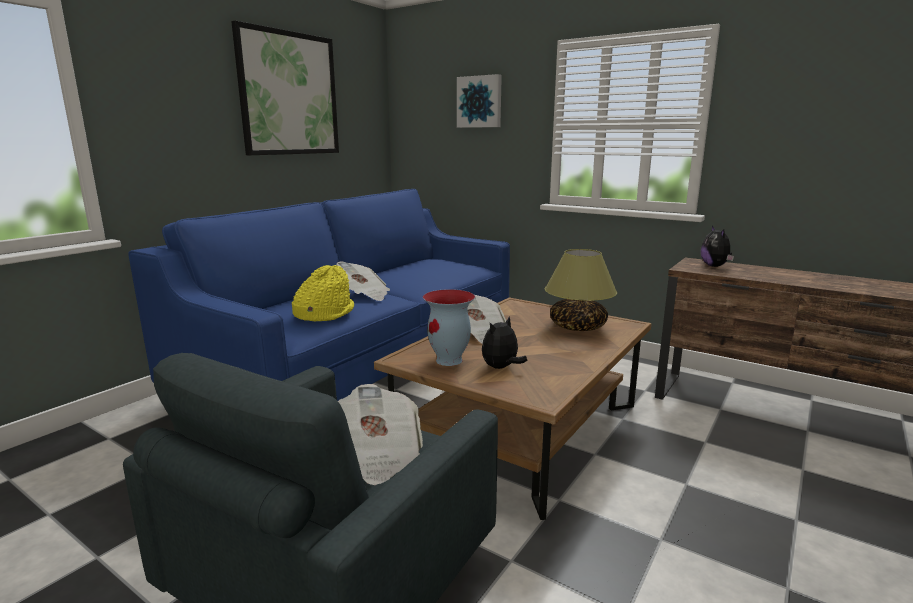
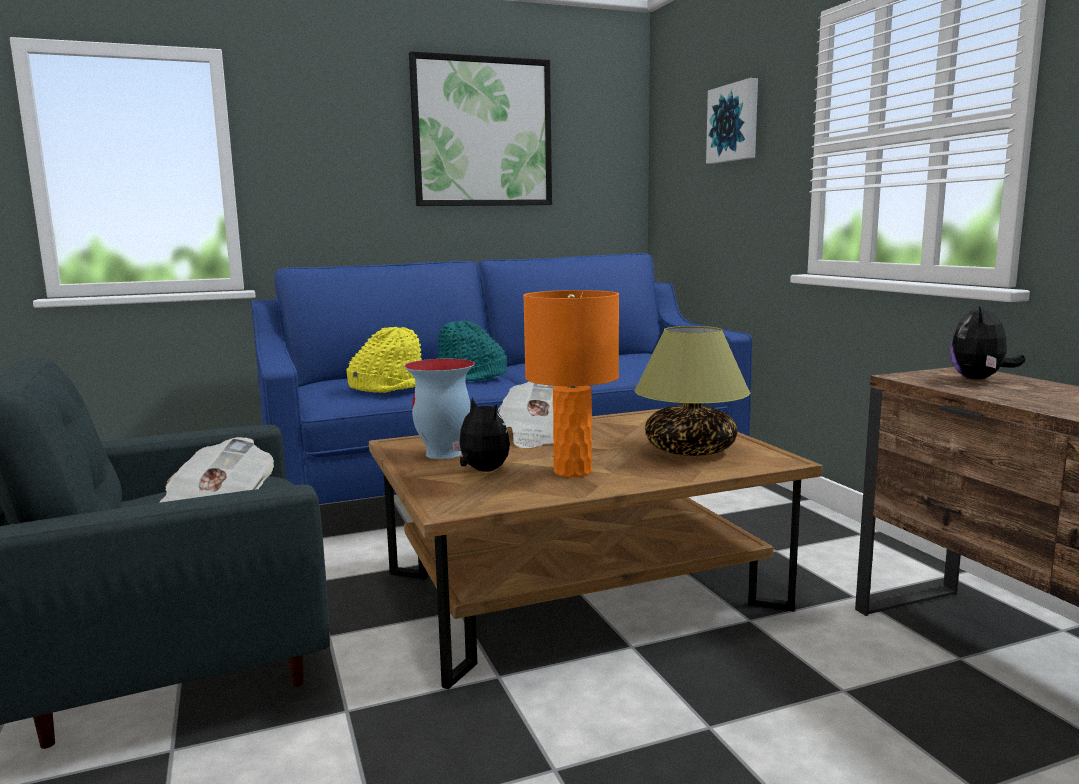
camera: 35 degrees right, 5 degrees down
newspaper [337,262,390,301] -> turquoise hat [438,321,507,381]
plush toy [482,316,527,369] -> plush toy turned 60 degrees clockwise [452,397,510,472]
none -> orange table lamp [523,290,619,477]

